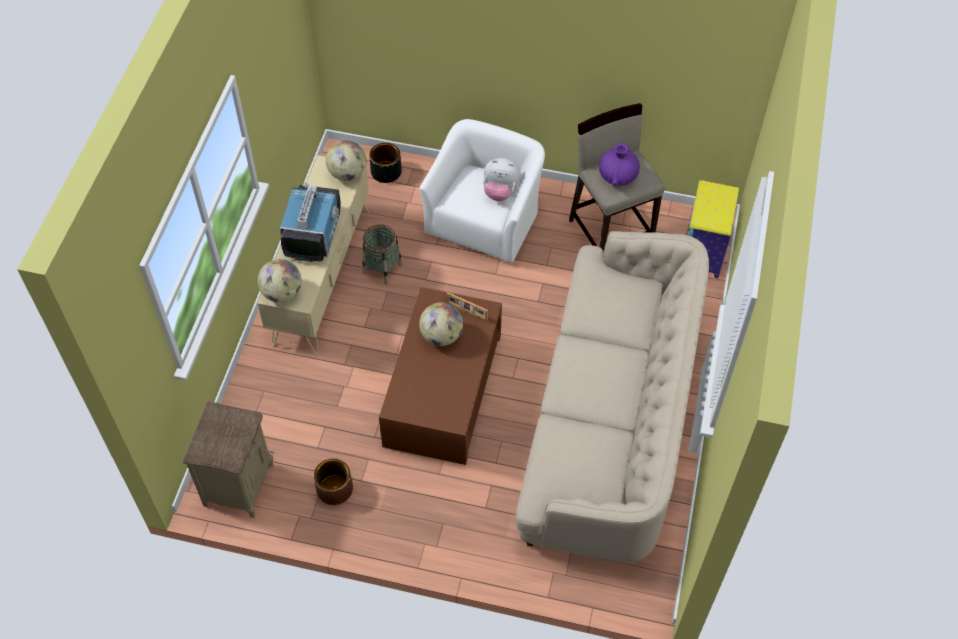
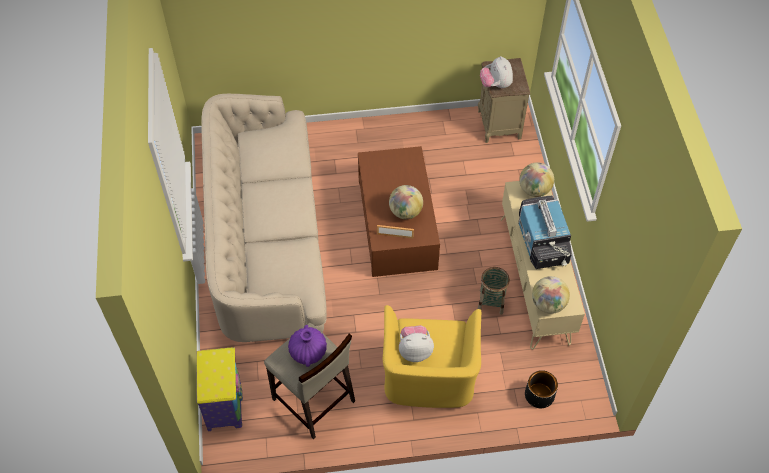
camera: 160 degrees right, 0 degrees up
brown planter [314,458,353,505] -> none
white armchair [419,119,545,263] -> yellow armchair [383,305,481,408]
none -> plush toy [480,56,513,88]

